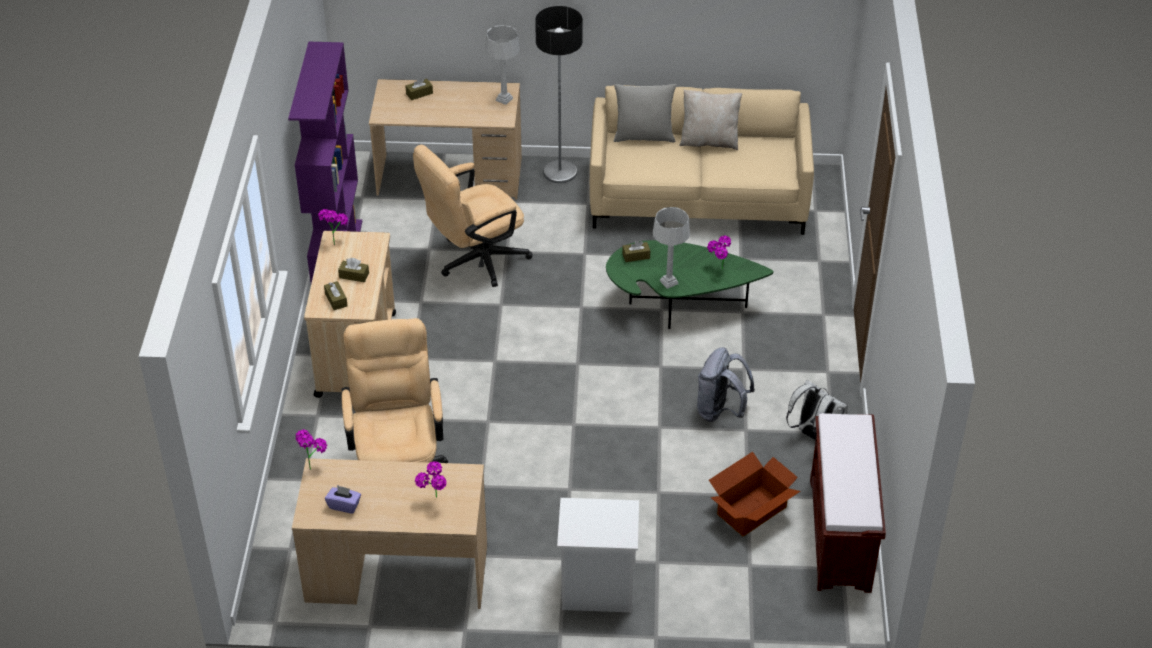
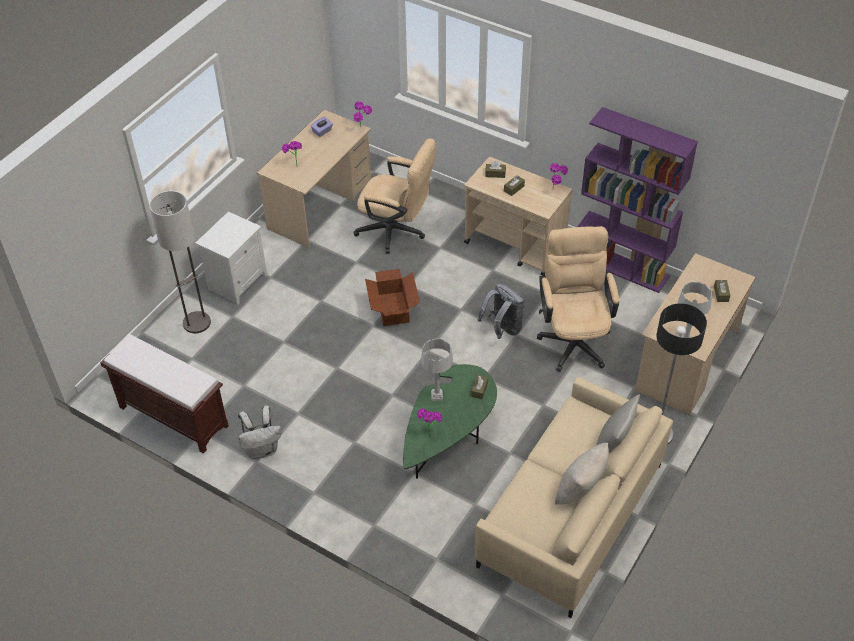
camera: 120 degrees right, 5 degrees up
grey backpack [697,347,755,422] -> grey backpack moved to [478,284,525,339]
cardboard box [709,452,801,536] -> cardboard box moved to [365,269,420,326]
none -> floor lamp [149,190,211,333]

